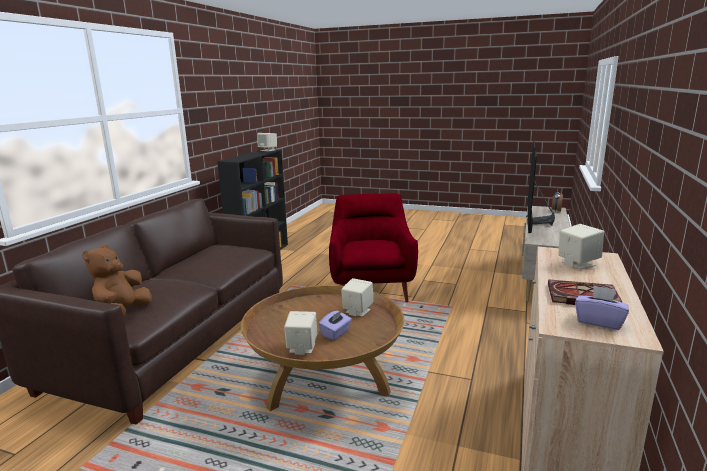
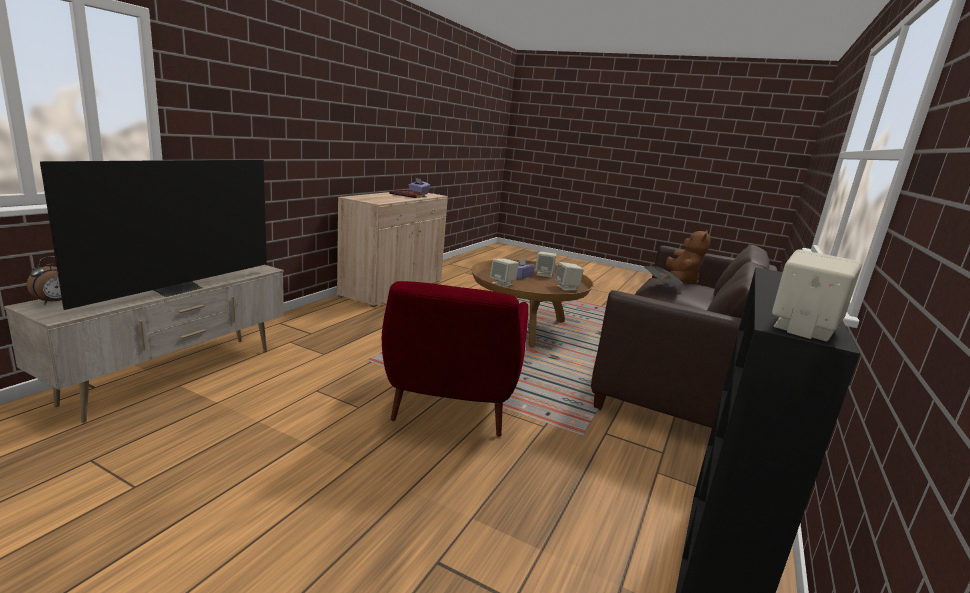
camera: 175 degrees left, 0 degrees up
beige speaker [558,224,604,269] -> beige speaker moved to [555,262,584,291]
none -> newspaper [645,266,684,287]

